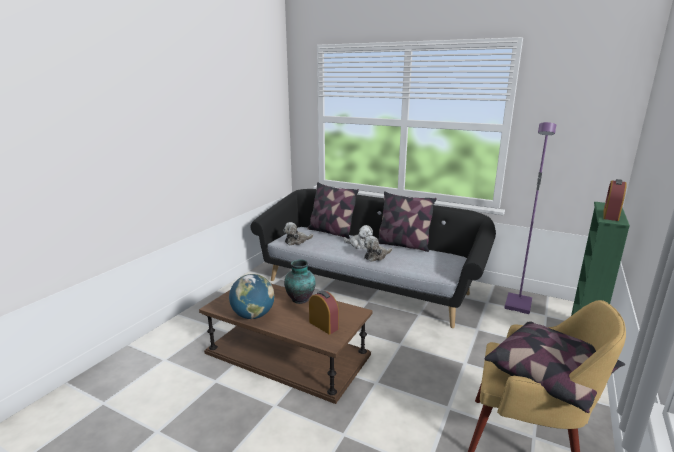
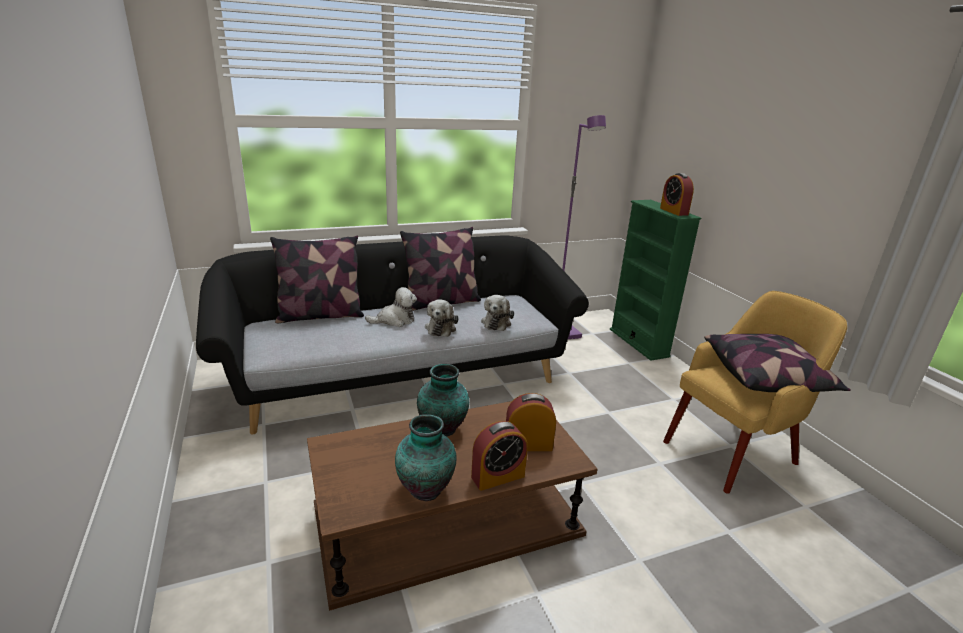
camera: 50 degrees left, 5 degrees up
globe [229,274,275,319] -> vase [395,414,457,501]
plush toy [283,222,313,246] -> plush toy moved to [481,295,514,331]
none -> alarm clock [471,421,528,491]

